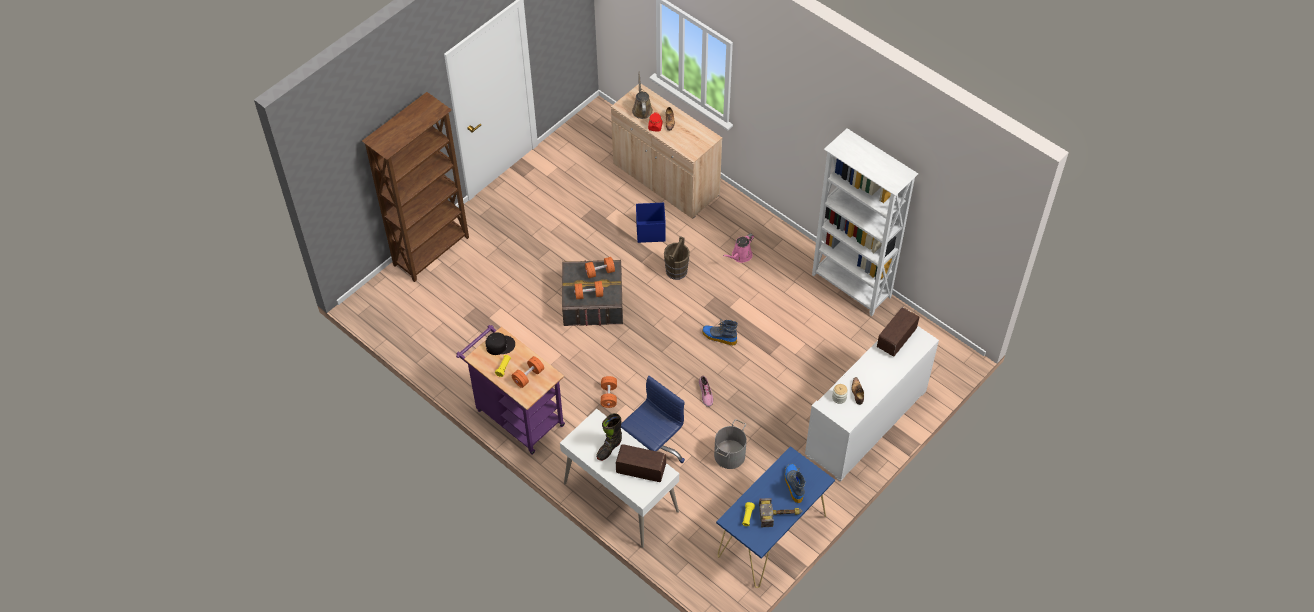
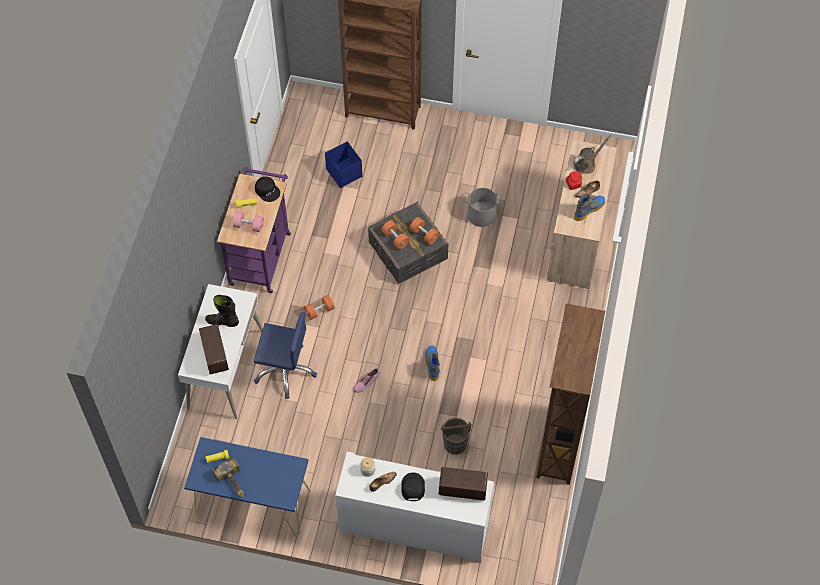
camera: 60 degrees right, 5 degrees up
orange dumbbell [511,356,544,388] -> pink dumbbell [233,211,264,232]
blue storage box [636,203,666,243] -> blue storage box moved to [325,141,362,188]
brown bucket [664,236,690,280] -> brown bucket moved to [441,418,472,455]
grey bucket [714,419,747,469] -> grey bucket moved to [463,188,503,227]
pink watering can [723,233,754,263] -> none
boot [784,464,806,503] -> boot moved to [574,193,605,221]
white bookcase [812,128,918,316] -> brown bookcase [536,304,605,485]
none -> black cap [401,473,425,501]

